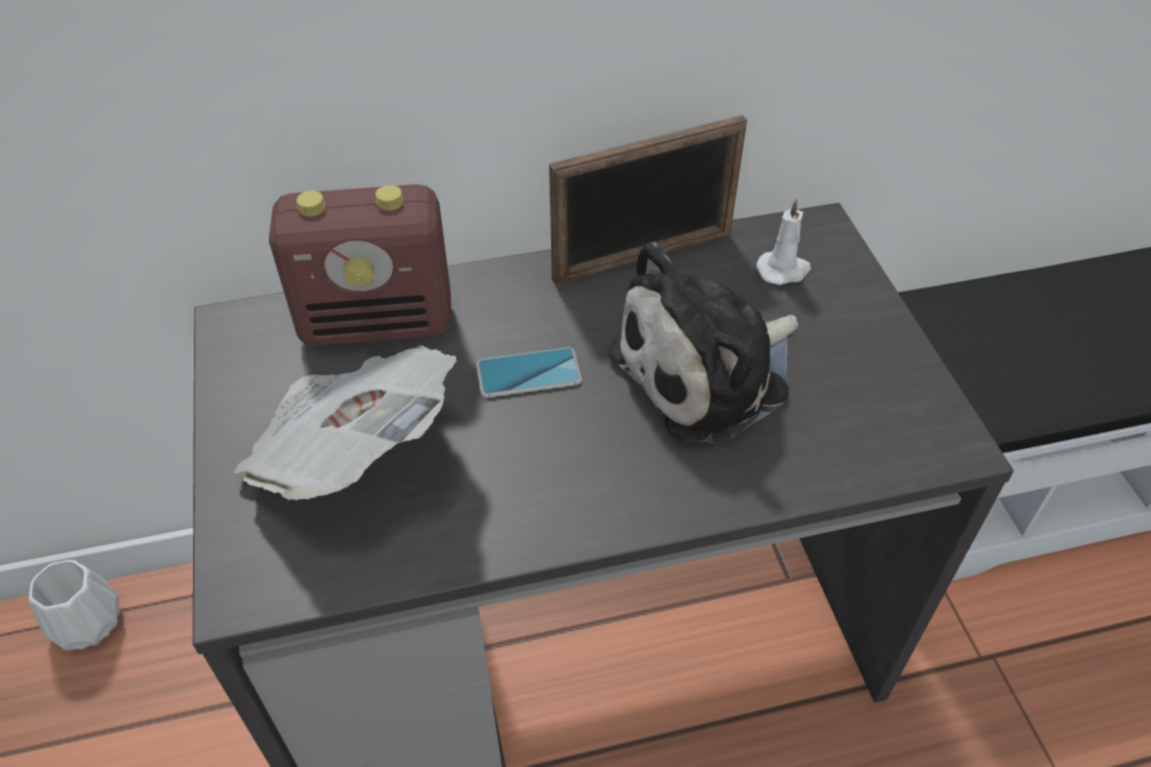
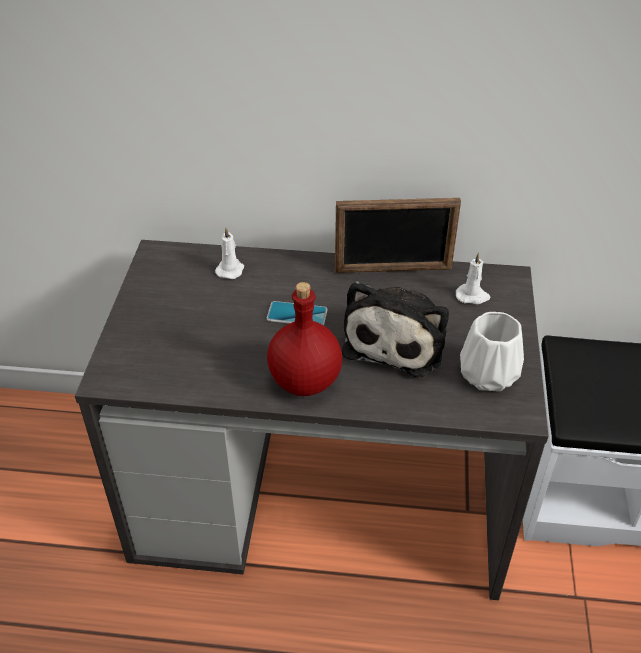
camera: 20 degrees right, 5 degrees down
white vase [29,560,120,650] -> white vase moved to [460,312,524,392]
newspaper [233,345,457,500] -> none
radio [269,184,452,346] -> white candle [215,227,244,279]
plush toy [608,242,798,444] -> plush toy turned 60 degrees counterclockwise [342,281,449,377]
none -> red bottle [267,282,342,396]

